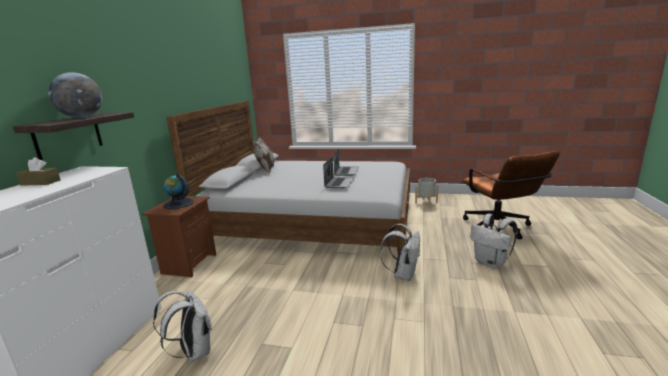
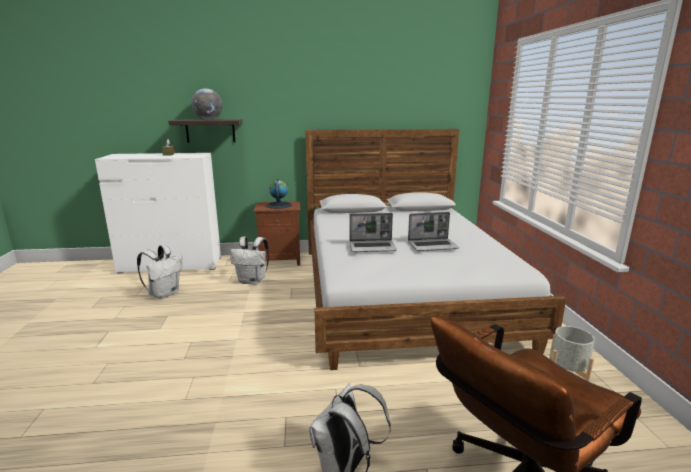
camera: 70 degrees right, 0 degrees up
pillow [253,136,274,175] -> none
white backpack [380,224,420,281] -> white backpack moved to [230,236,269,284]

